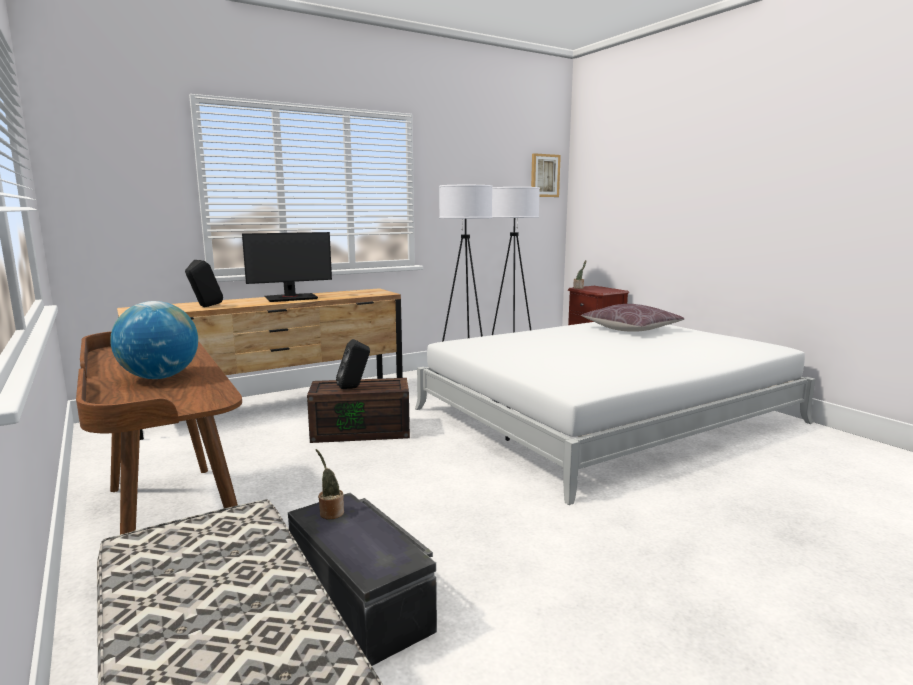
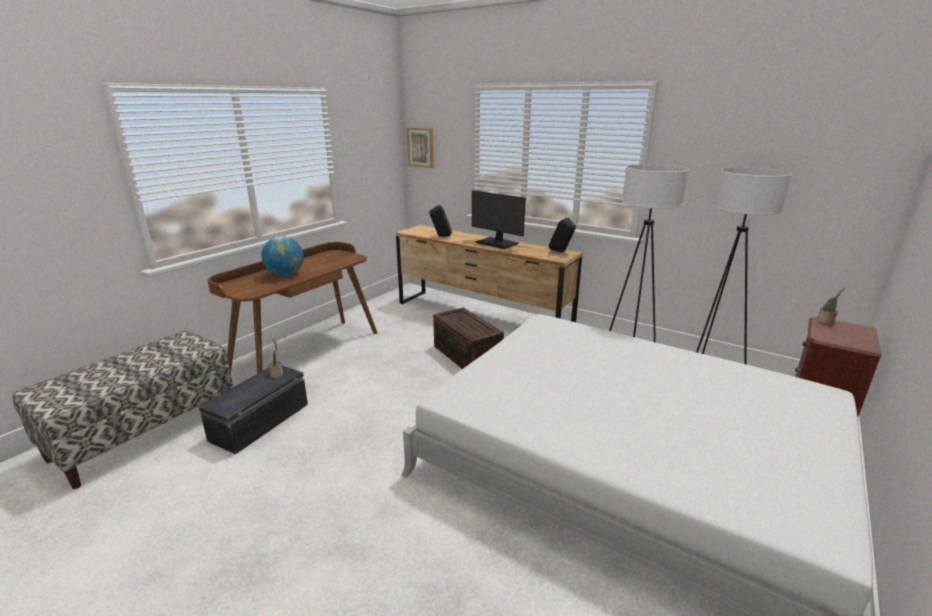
camera: 65 degrees right, 10 degrees up
black speaker [336,339,370,389] -> black speaker moved to [549,218,576,252]
picture [531,153,561,197] -> picture moved to [407,128,434,168]
brown pillow [581,304,685,332] -> none

